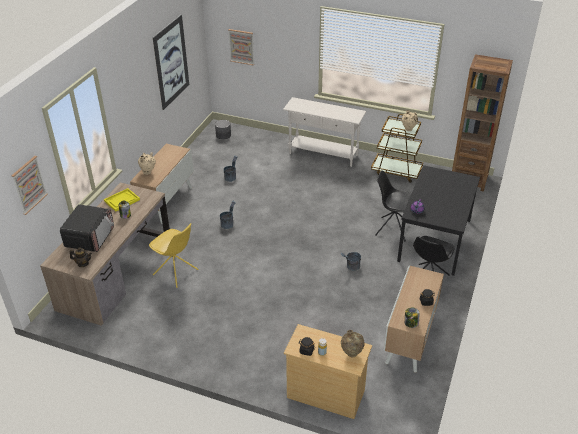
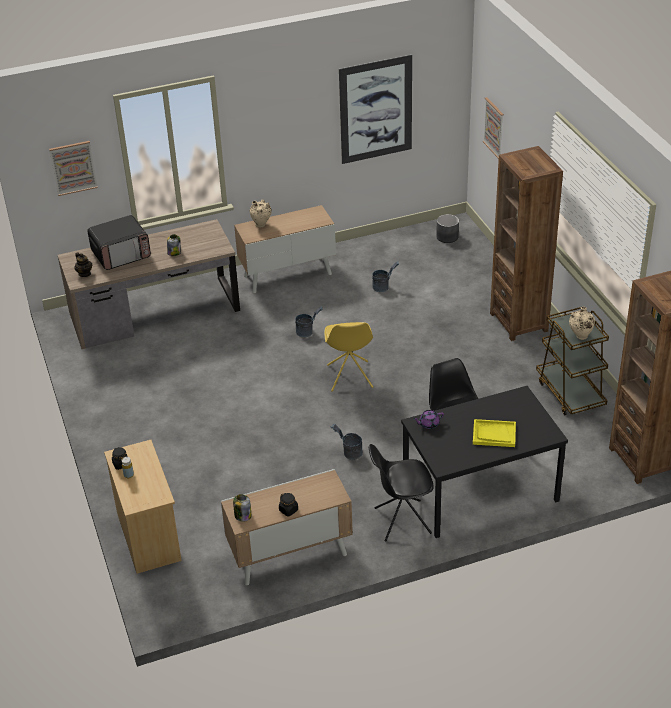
camera: 50 degrees right, 0 degrees up
yellow tray [104,188,140,212] -> yellow tray moved to [473,419,516,447]
yellow chair [149,223,198,288] -> yellow chair moved to [324,322,373,392]
white console table [283,97,366,167] -> brown bookcase [490,146,563,341]
beige vase [341,330,365,357] -> none

